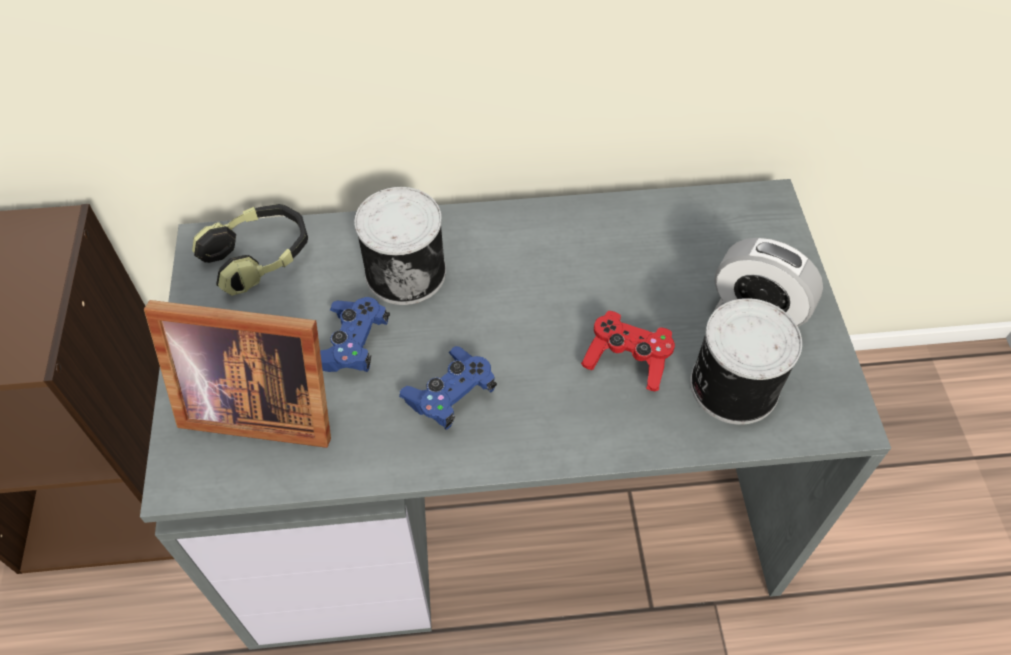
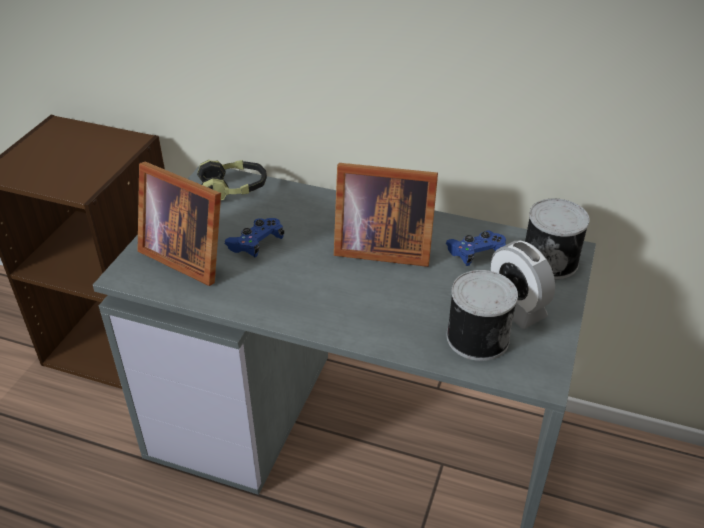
camera: 25 degrees right, 15 degrees down
can [354,187,446,305] -> can moved to [525,199,590,279]
blue game controller [399,346,497,430] -> blue game controller moved to [445,231,506,266]
red game controller [581,311,675,391] -> none
none -> picture frame [334,163,438,267]

